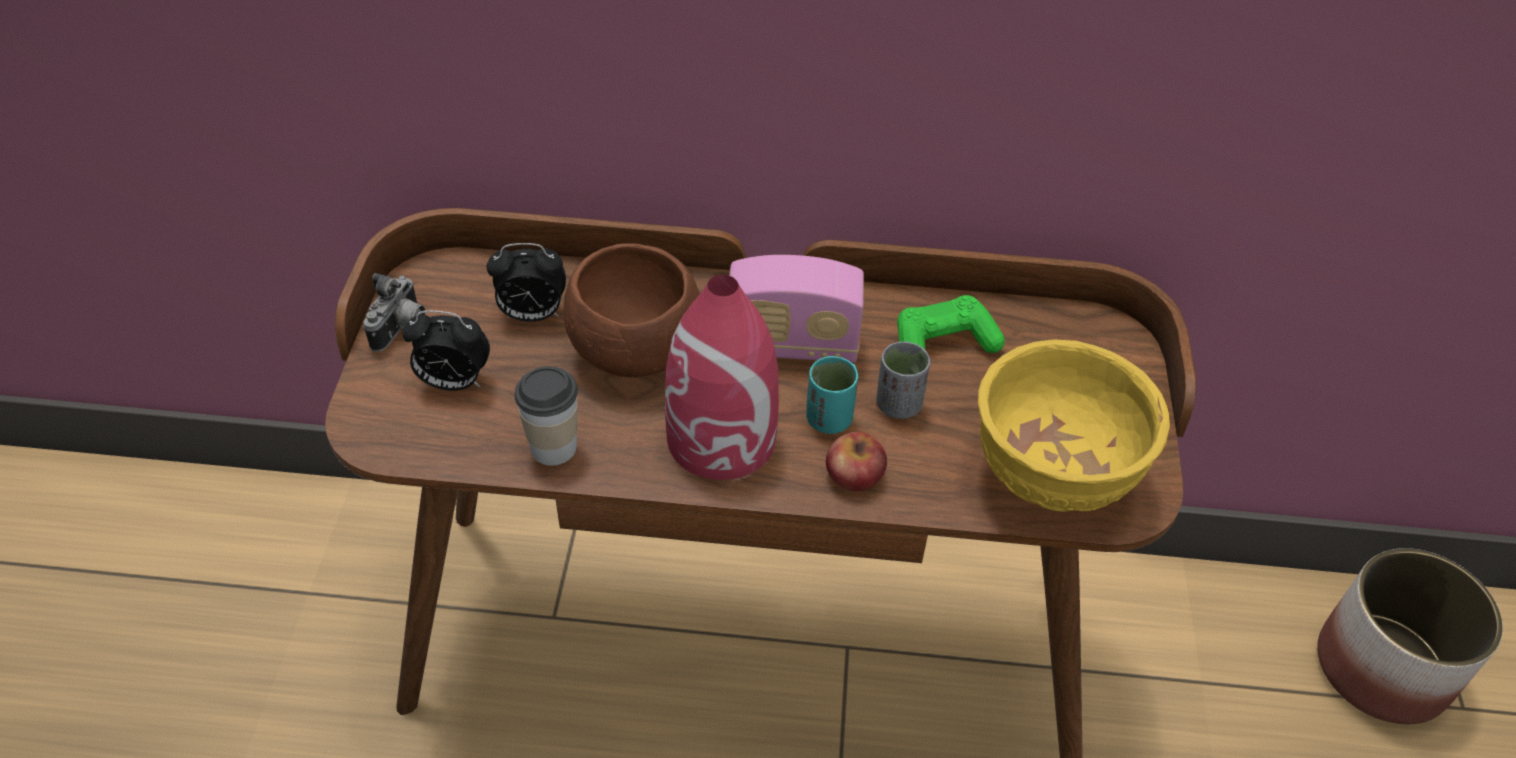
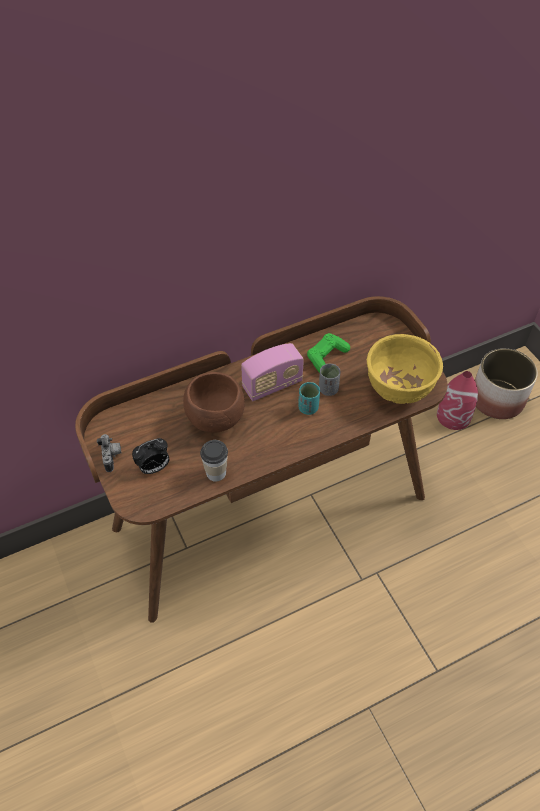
camera: 30 degrees left, 5 degrees up
alarm clock [486,243,566,322] -> none
red vase [665,275,779,480] -> red vase moved to [437,371,478,430]
apple [826,432,887,491] -> none

